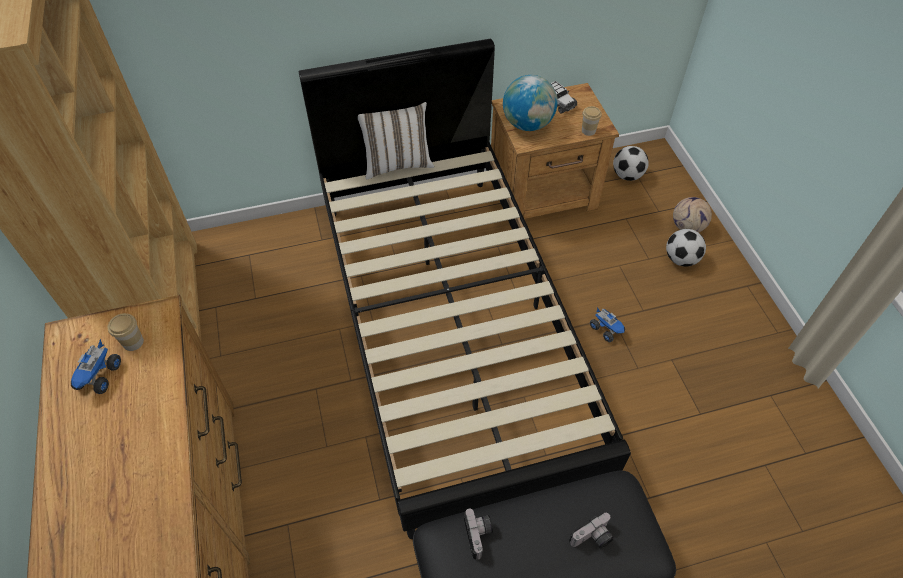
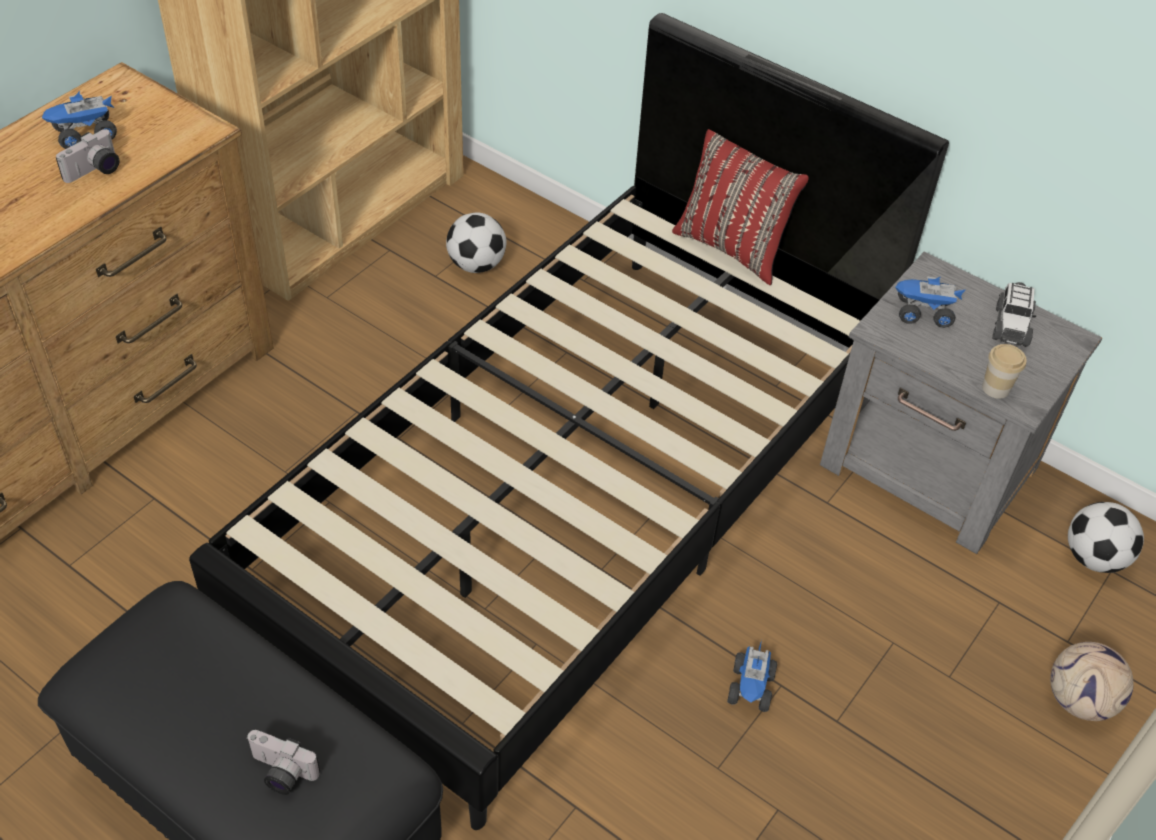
camera: 50 degrees right, 5 degrees down
cup [107,313,144,351] -> none
white pillow [358,102,434,179] -> red pillow [672,129,809,285]
camera [464,508,493,560] -> camera moved to [56,129,120,183]
brown nightstand [491,83,619,222] -> grey nightstand [820,252,1102,554]
globe [503,75,558,131] -> toy truck [896,276,965,328]
football [666,229,706,267] -> football moved to [446,212,506,273]

